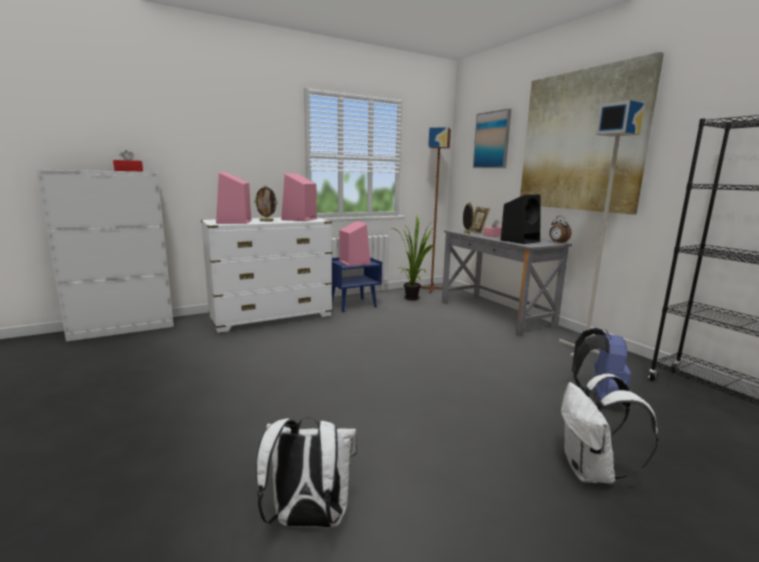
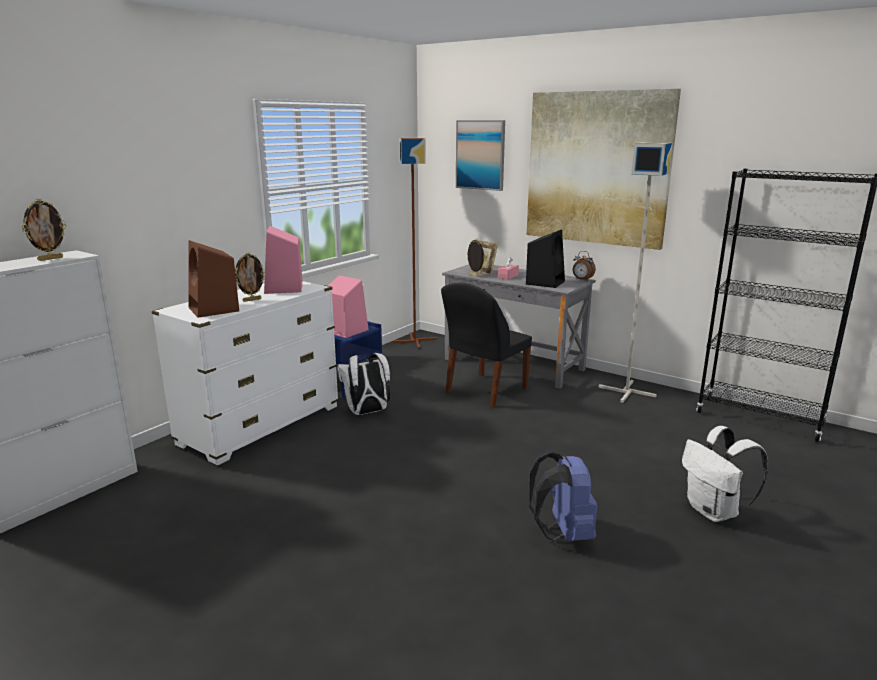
camera: 25 degrees left, 5 degrees up
red tissue box [113,150,143,171] -> picture frame [22,198,67,261]
pink speaker [216,172,251,224] -> brown speaker [189,240,239,318]
white backpack [256,417,357,527] -> white backpack moved to [337,353,390,415]
potted plant [392,216,435,300] -> none
blue backpack [572,328,631,405] -> blue backpack moved to [529,452,597,541]
none -> black chair [441,283,532,407]

